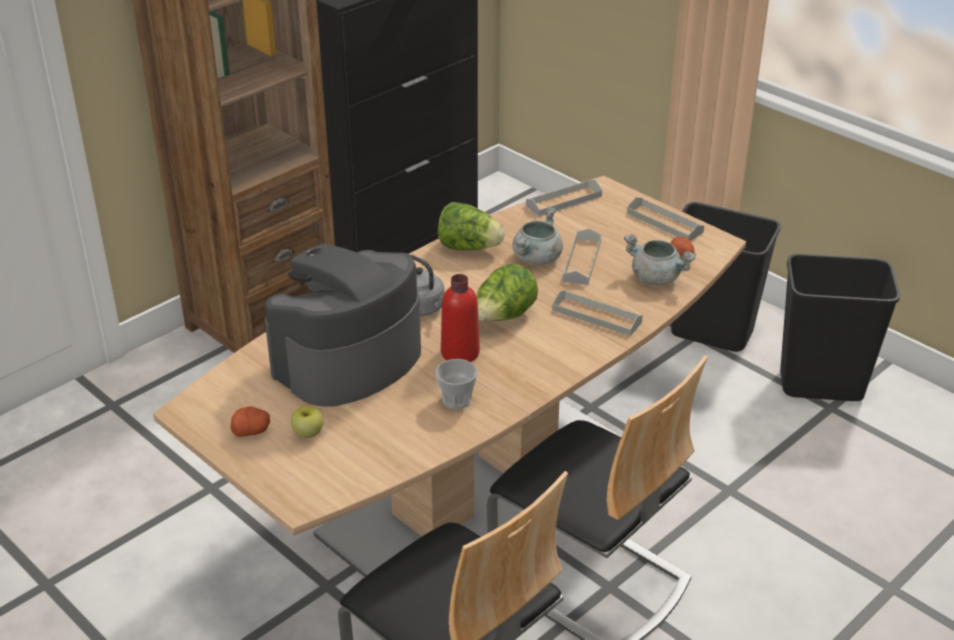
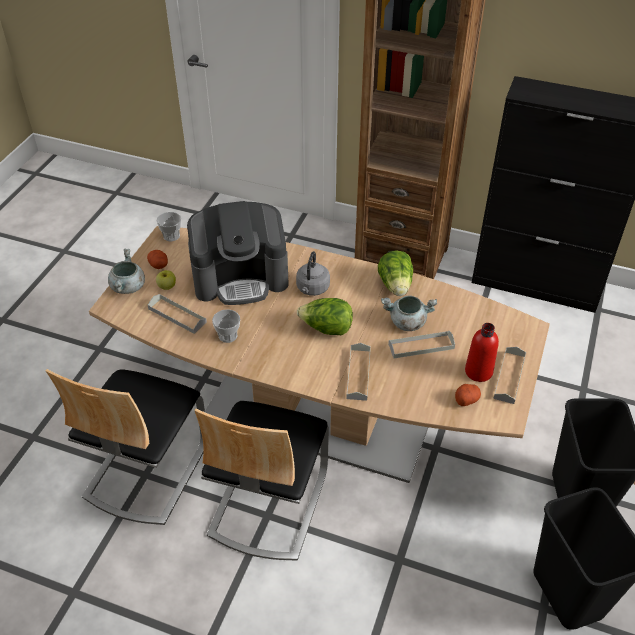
camera: 65 degrees right, 10 degrees up
coffee machine [265,244,421,407] -> coffee machine turned 150 degrees clockwise [187,201,288,305]
red bottle [441,274,480,362] -> red bottle moved to [465,323,499,382]
grey tray [526,180,602,216] -> grey tray moved to [148,294,207,334]
grey cooking pot [624,234,696,286] -> grey cooking pot moved to [108,248,145,294]
none -> cup [157,212,181,241]

